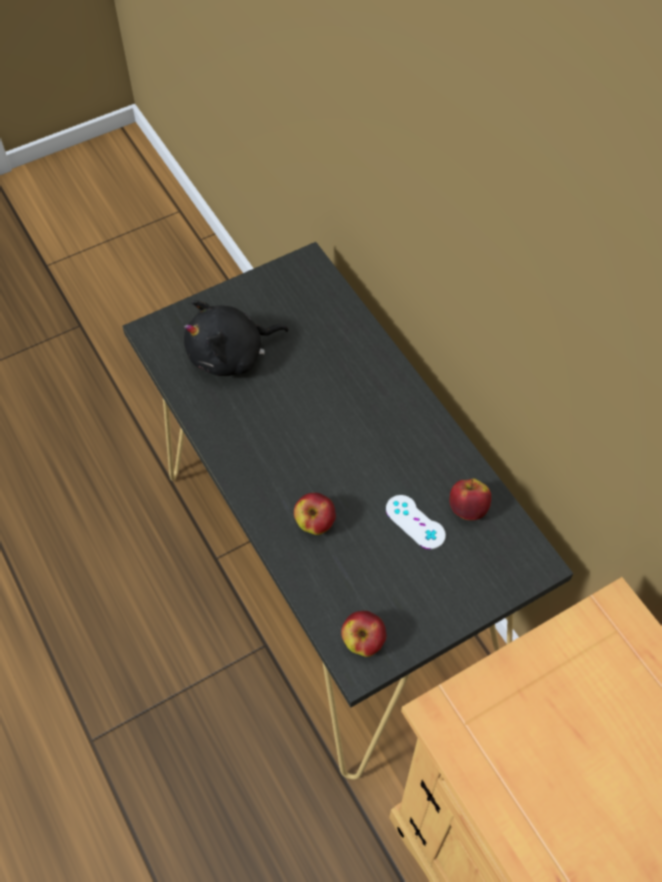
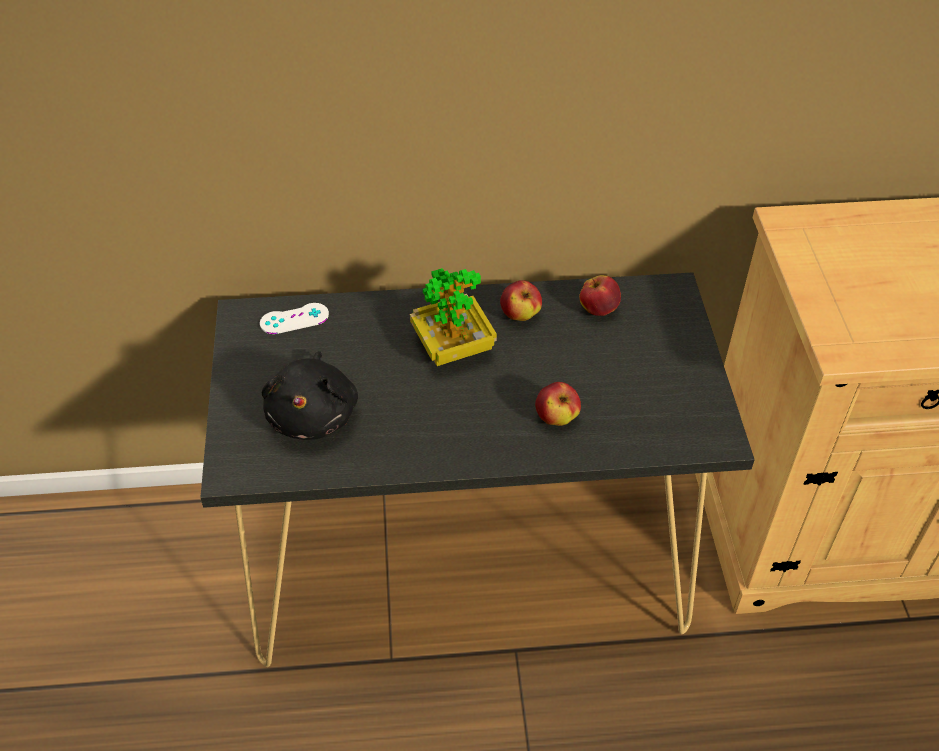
camera: 65 degrees left, 10 degrees down
apple [341,611,387,657] -> apple moved to [500,280,542,321]
white game controller [386,495,446,549] -> white game controller moved to [260,303,329,334]
none -> potted plant [410,268,497,366]

